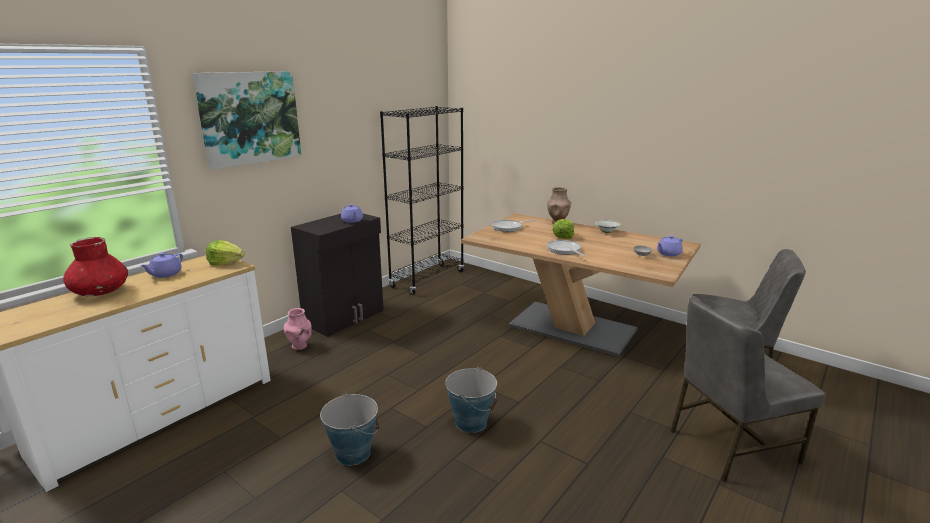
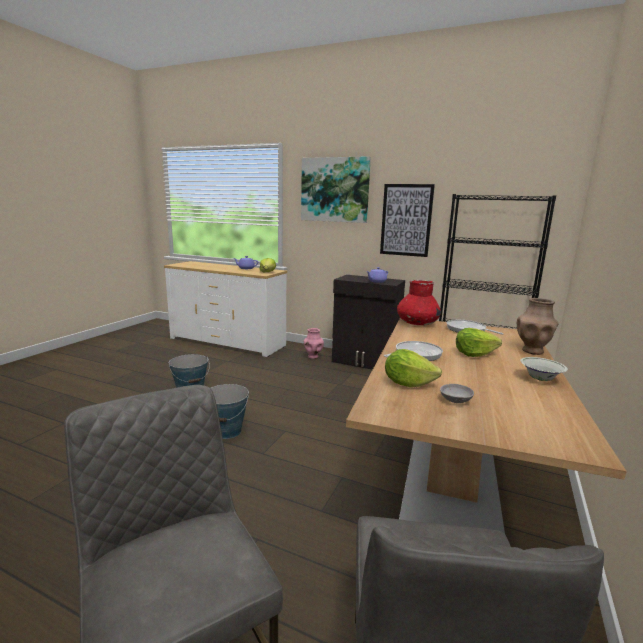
camera: 75 degrees right, 5 degrees down
red vase [63,237,128,296] -> red vase moved to [397,279,441,325]
purple teapot [657,235,683,256] -> none
none -> picture [380,184,435,257]
none -> lettuce [385,349,442,387]

